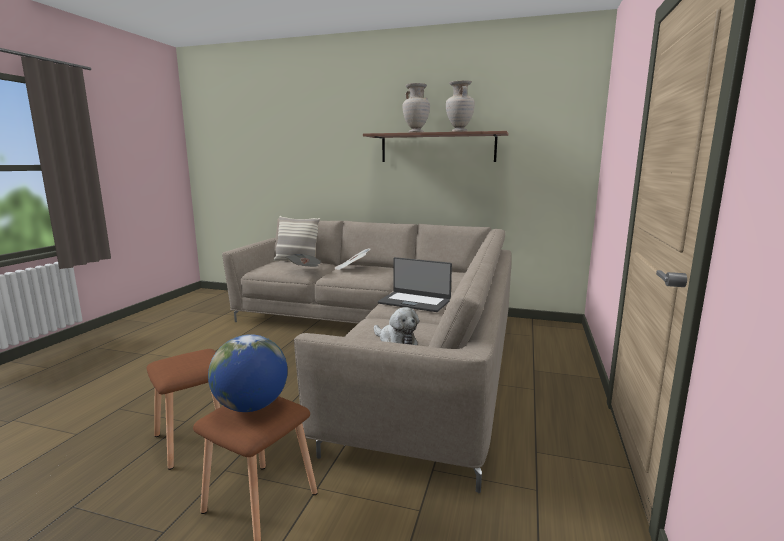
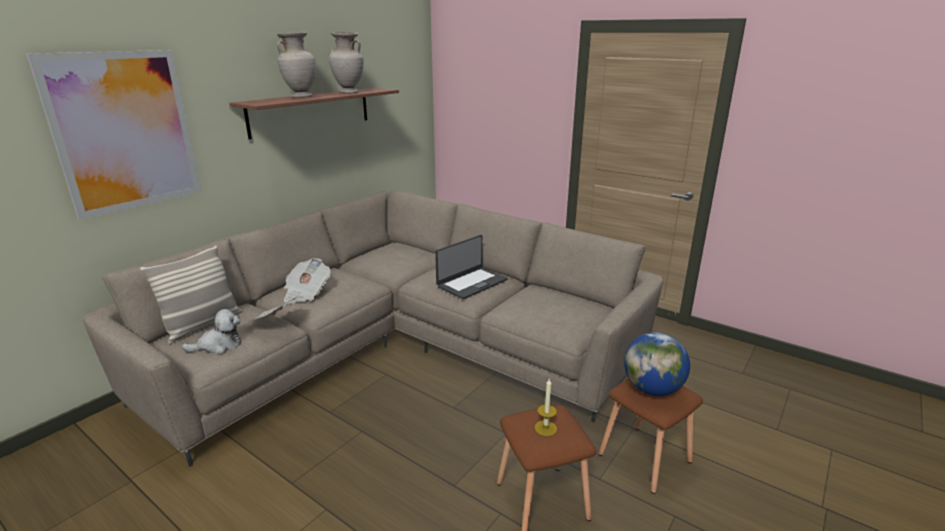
camera: 70 degrees left, 10 degrees up
plush toy [374,307,419,345] -> plush toy moved to [182,309,241,354]
none -> picture [26,50,201,219]
none -> candle [535,379,557,436]

